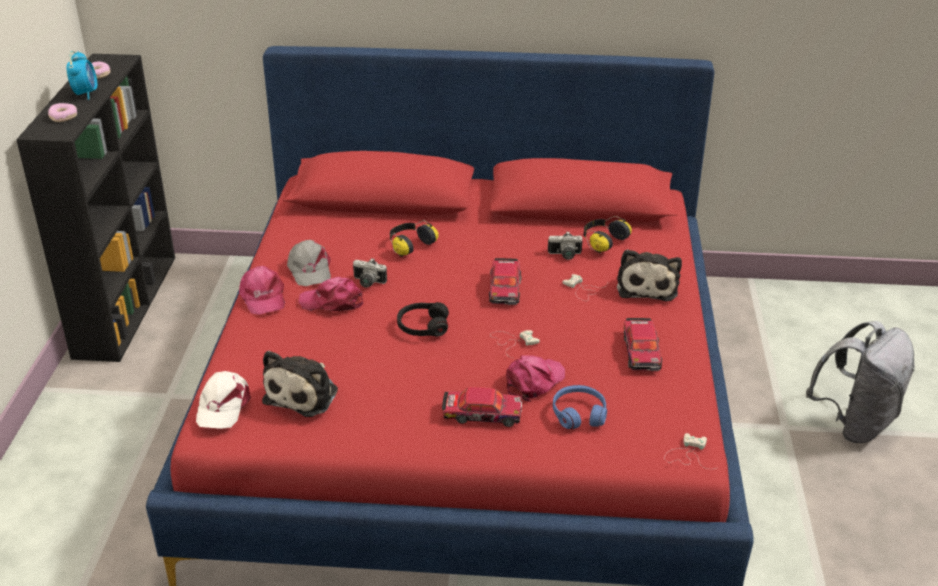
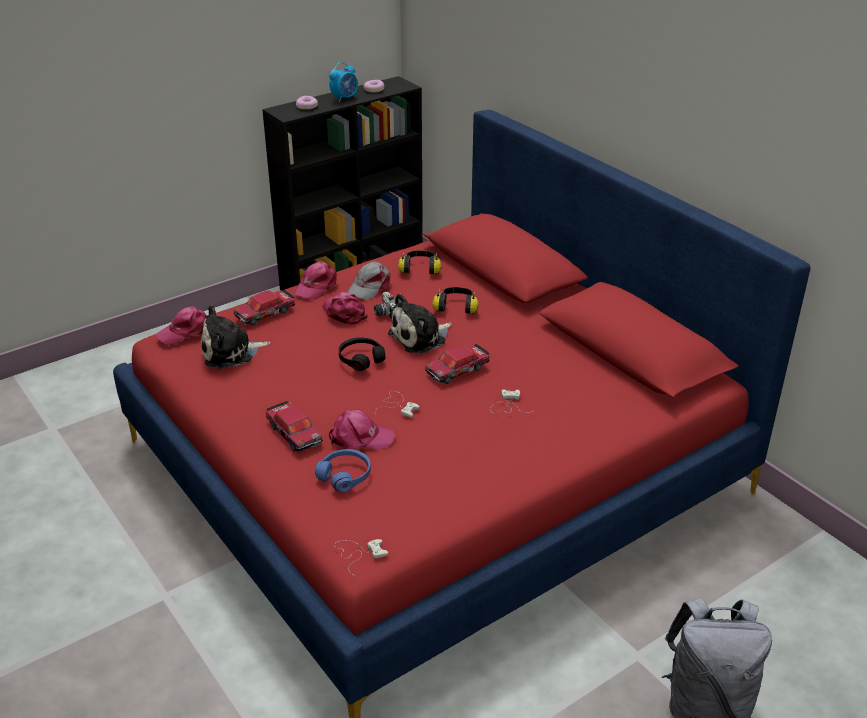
camera: 50 degrees right, 0 degrees up
white cap [196,371,251,429] -> pink cap [156,306,207,345]
camera [548,231,583,260] -> none
headphones [584,216,632,253] -> headphones moved to [398,250,442,275]
plush toy [617,249,682,302] -> plush toy moved to [388,293,452,353]
toy car [624,318,662,371] -> toy car moved to [233,290,295,326]

